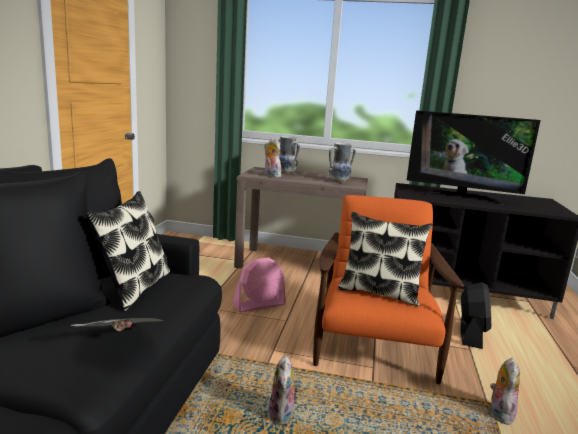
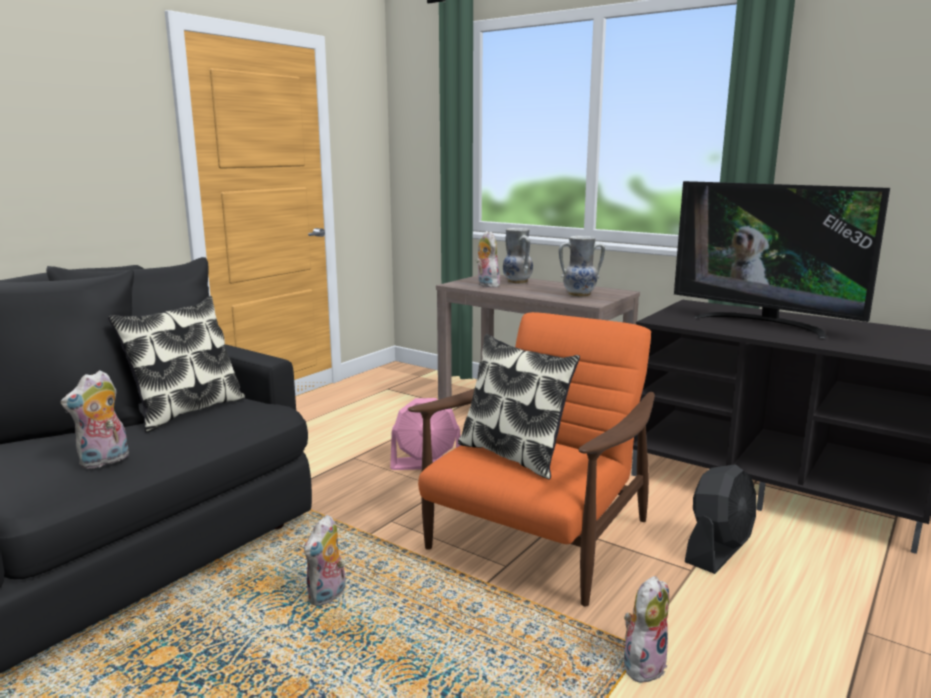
camera: 25 degrees right, 0 degrees up
newspaper [71,318,164,331] -> plush toy [61,370,129,469]

